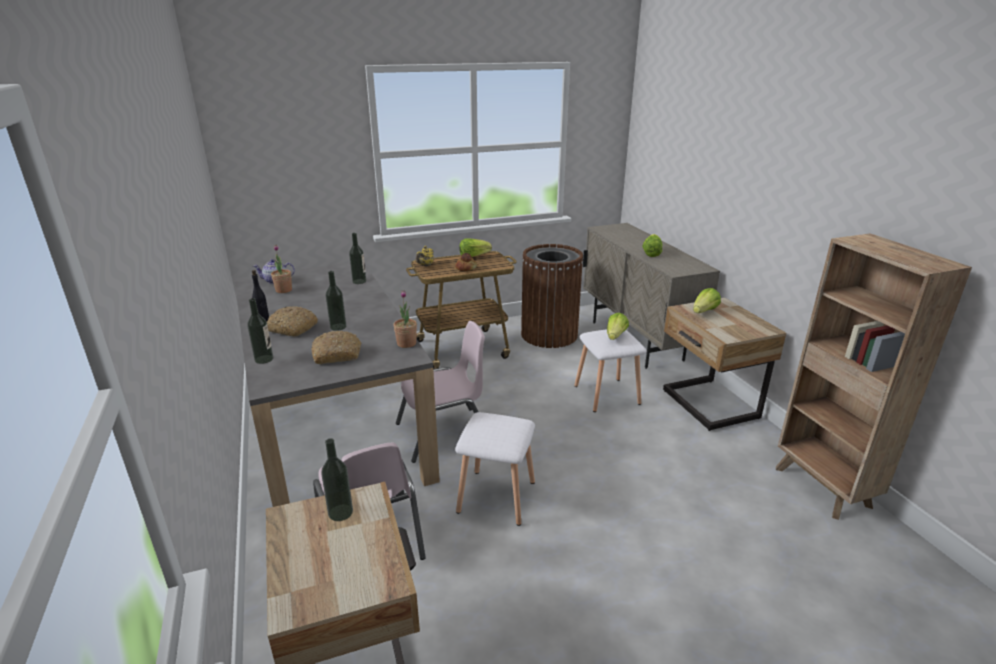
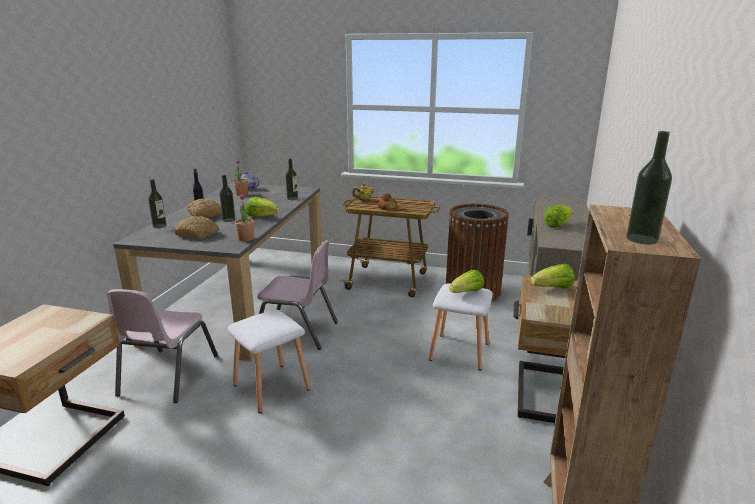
camera: 35 degrees right, 5 degrees down
bottle [321,438,353,521] -> bottle moved to [626,131,672,245]
lettuce [459,238,492,257] -> lettuce moved to [246,197,280,217]

